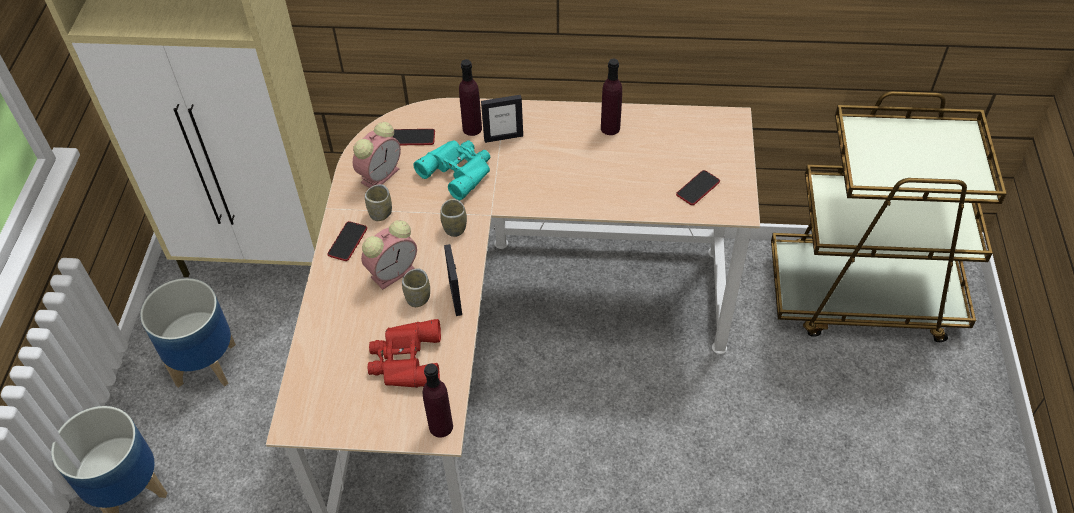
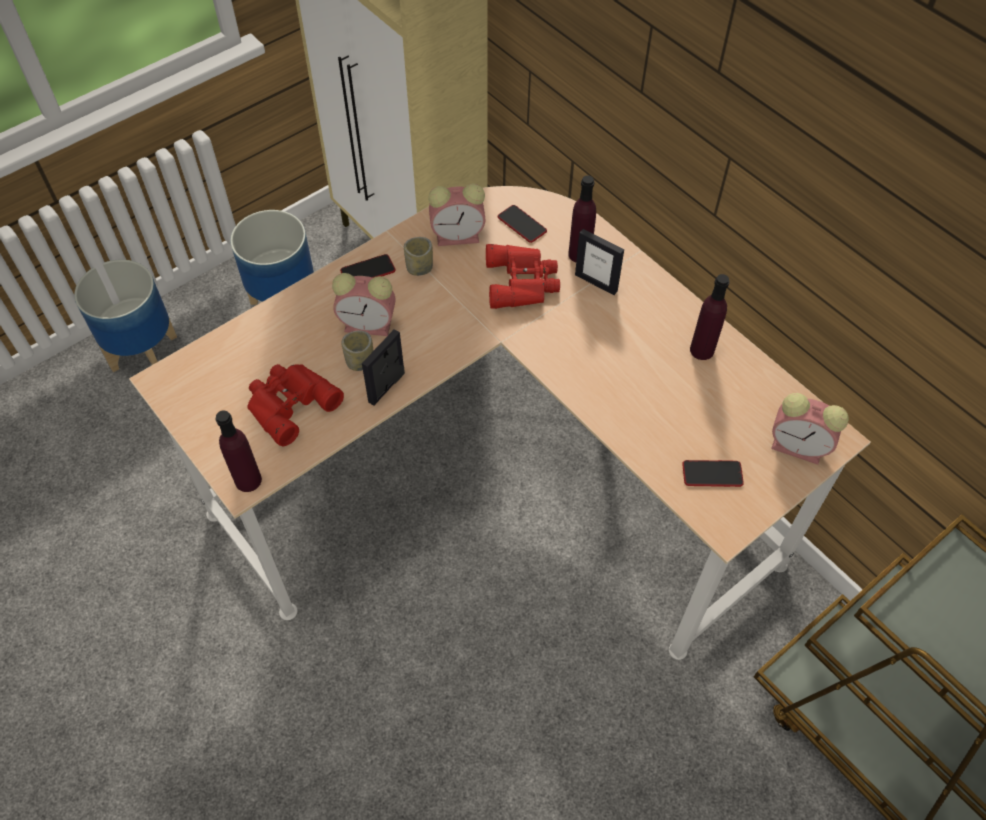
camera: 45 degrees right, 5 degrees up
turquoise binoculars [413,140,490,200] -> red binoculars [486,244,560,309]
cup [440,199,467,237] -> none
none -> alarm clock [771,393,849,465]

